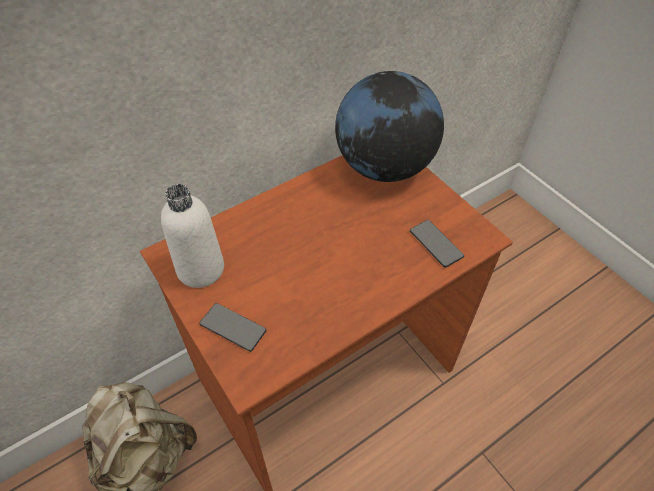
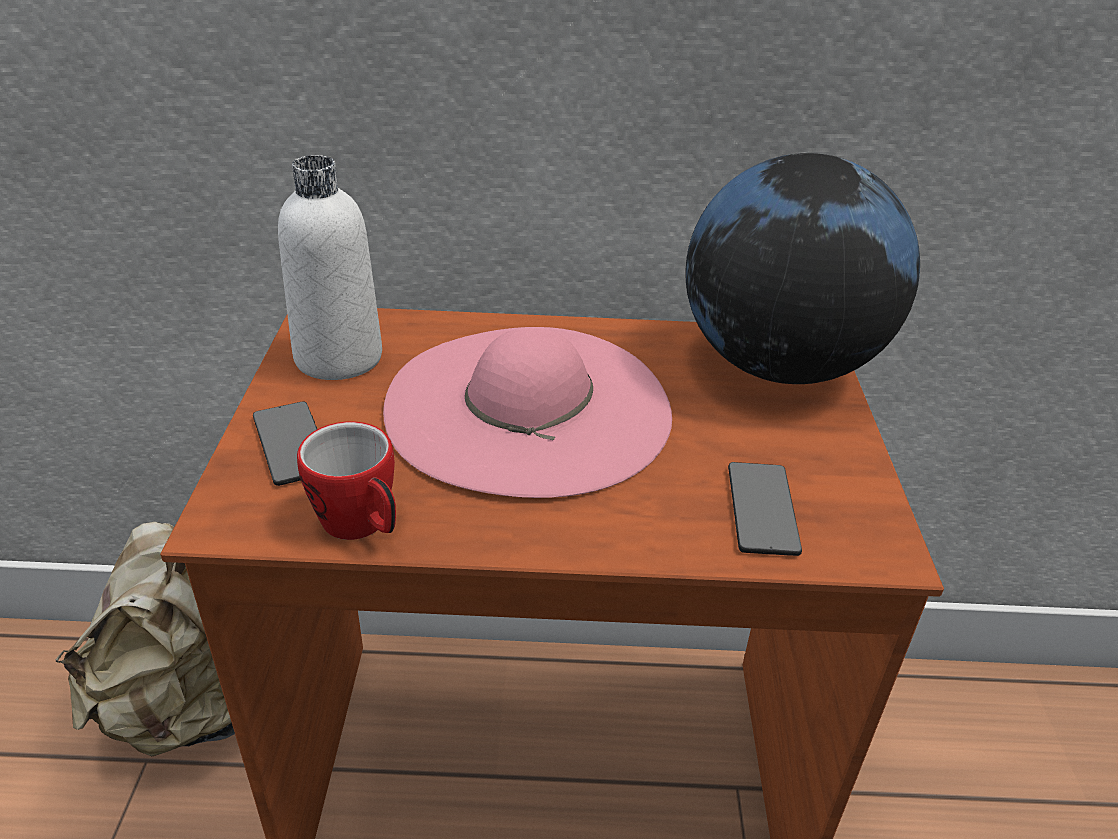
camera: 35 degrees right, 15 degrees down
none -> mug [297,421,396,540]
none -> pink hat [383,327,672,498]

